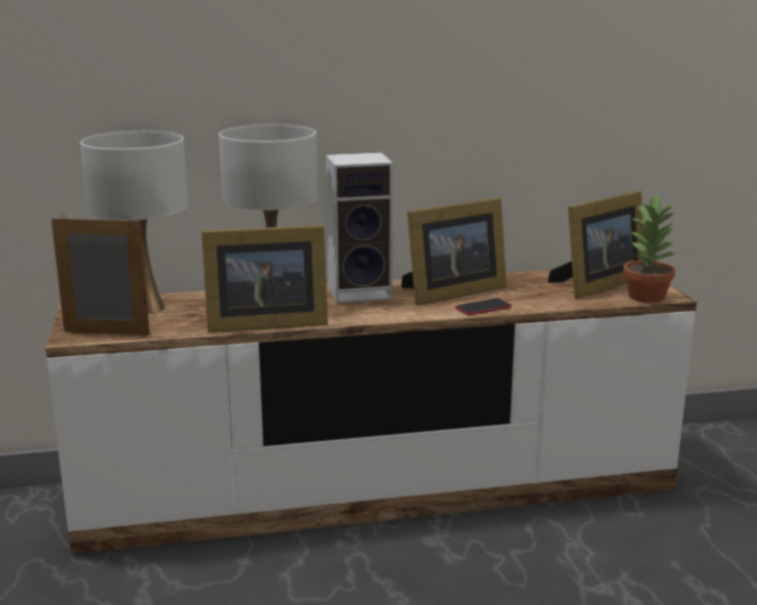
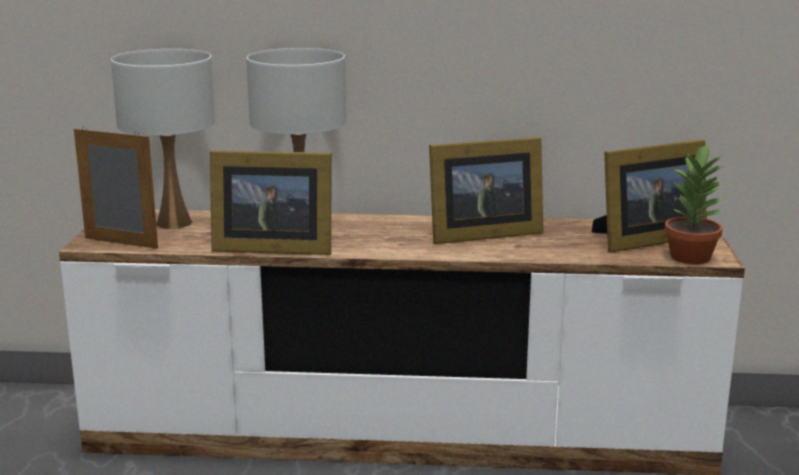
camera: 15 degrees right, 0 degrees up
speaker [326,152,393,303] -> none
phone [456,298,512,315] -> none

